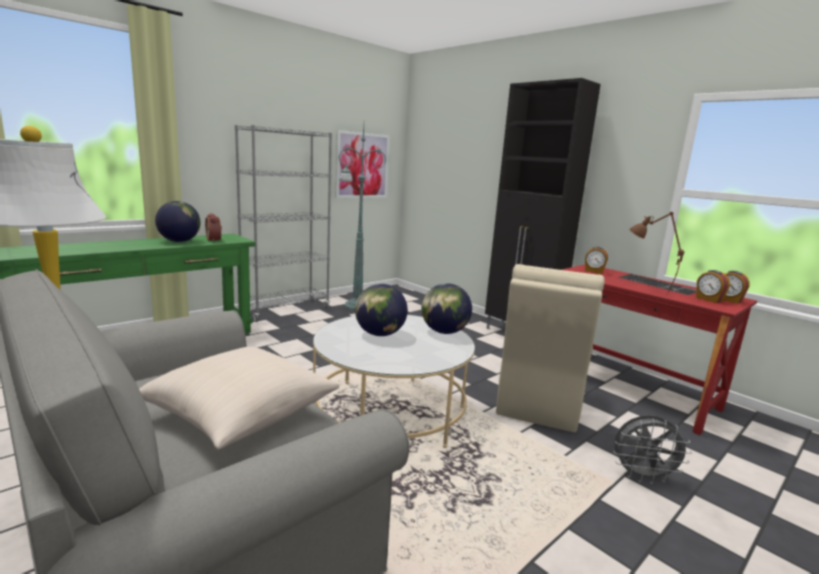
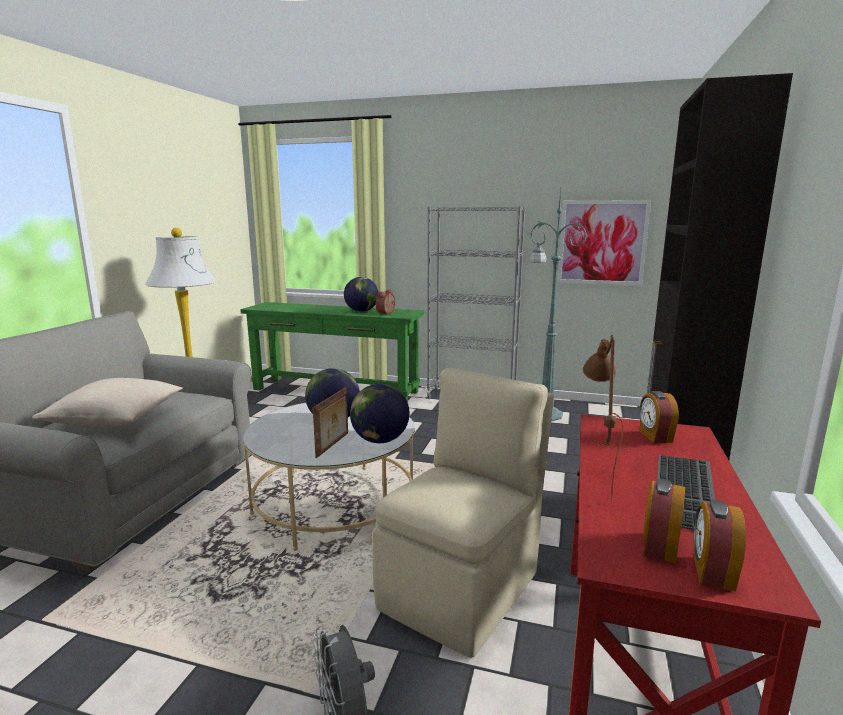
camera: 60 degrees right, 0 degrees up
beige chair [496,264,605,433] -> beige chair turned 135 degrees clockwise [372,367,554,658]
none -> picture frame [313,387,348,458]

